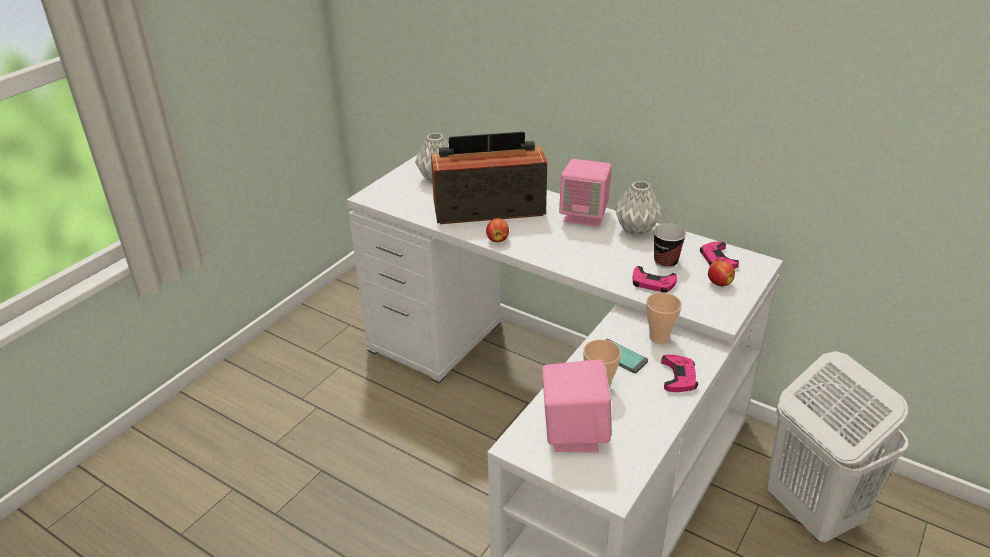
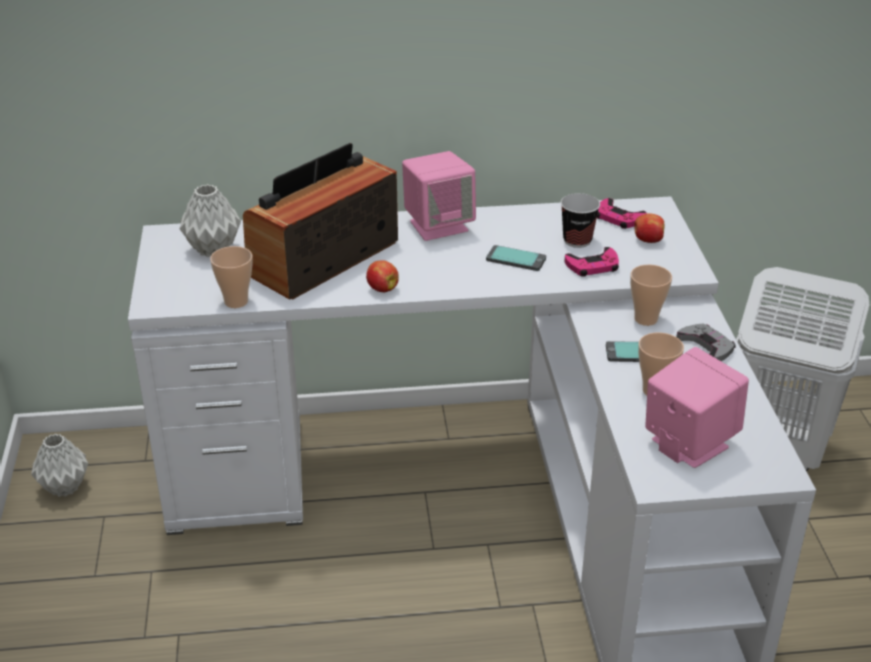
camera: 40 degrees left, 0 degrees up
grey vase [615,181,662,237] -> grey vase moved to [31,434,88,497]
pink game controller [661,355,698,392] -> grey game controller [676,323,735,361]
none -> cup [210,246,253,308]
none -> phone [486,245,546,271]

